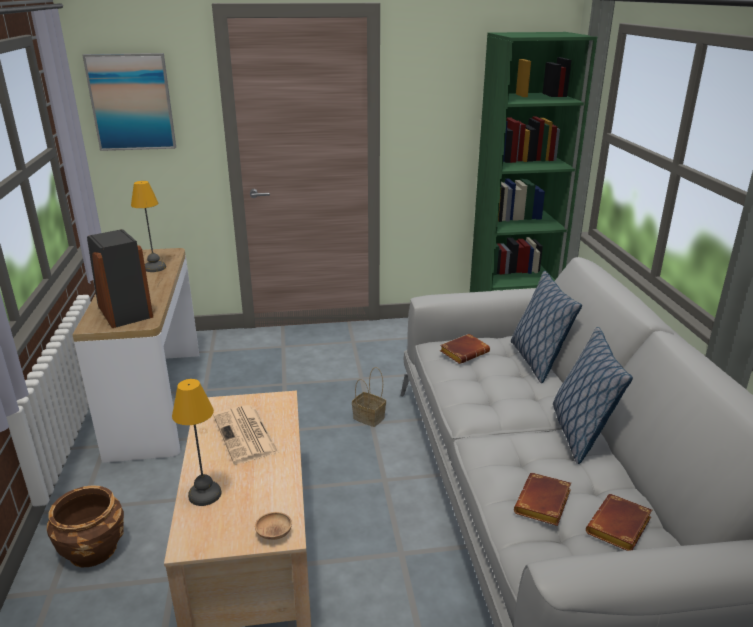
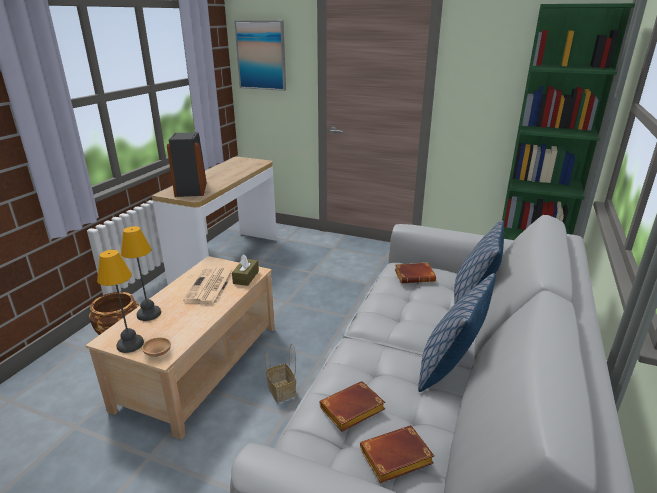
camera: 30 degrees right, 0 degrees up
table lamp [131,181,166,272] -> table lamp moved to [97,250,144,353]
basket [352,367,386,427] -> basket moved to [265,344,296,403]
none -> brown tissue box [232,255,259,286]

